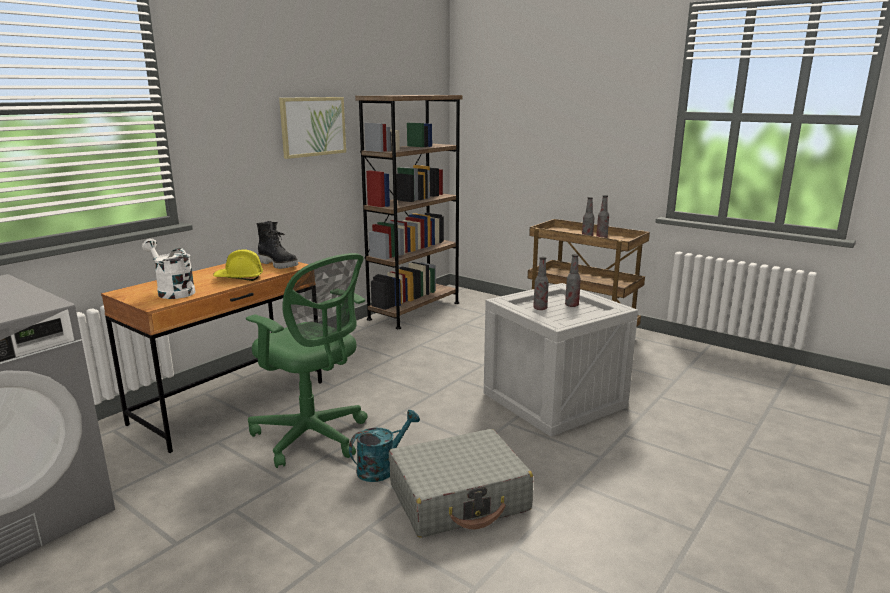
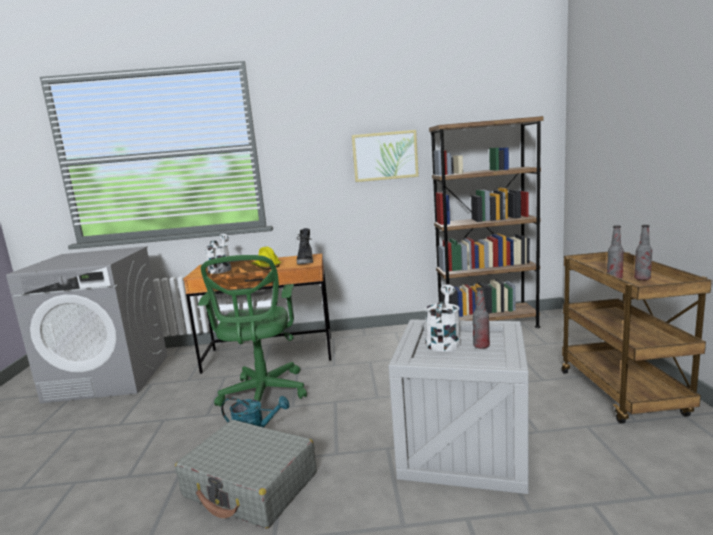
camera: 50 degrees right, 5 degrees down
bottle [533,257,549,310] -> white watering can [425,284,461,352]

